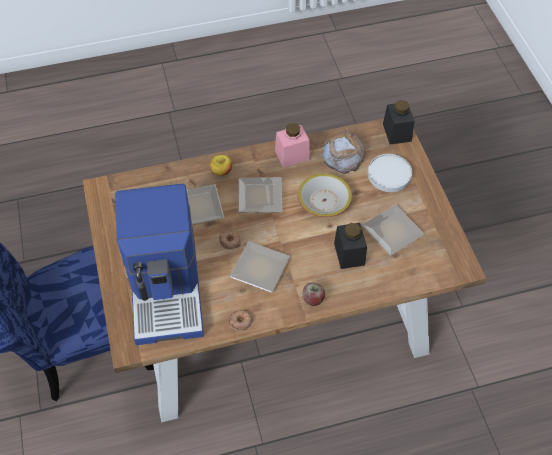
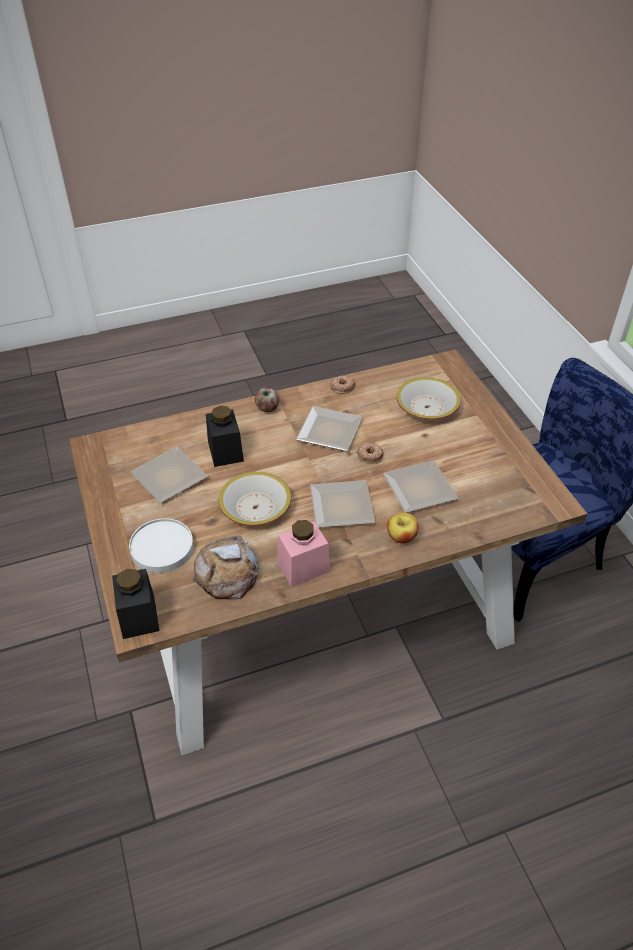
camera: 175 degrees right, 10 degrees down
coffee machine [115,184,204,345] -> bowl [396,377,461,420]

